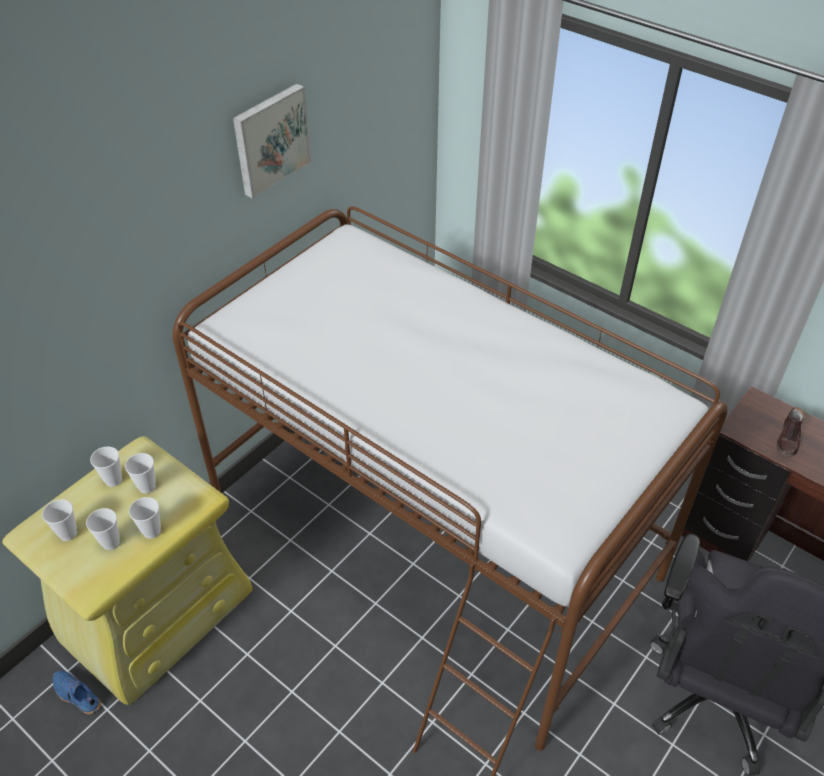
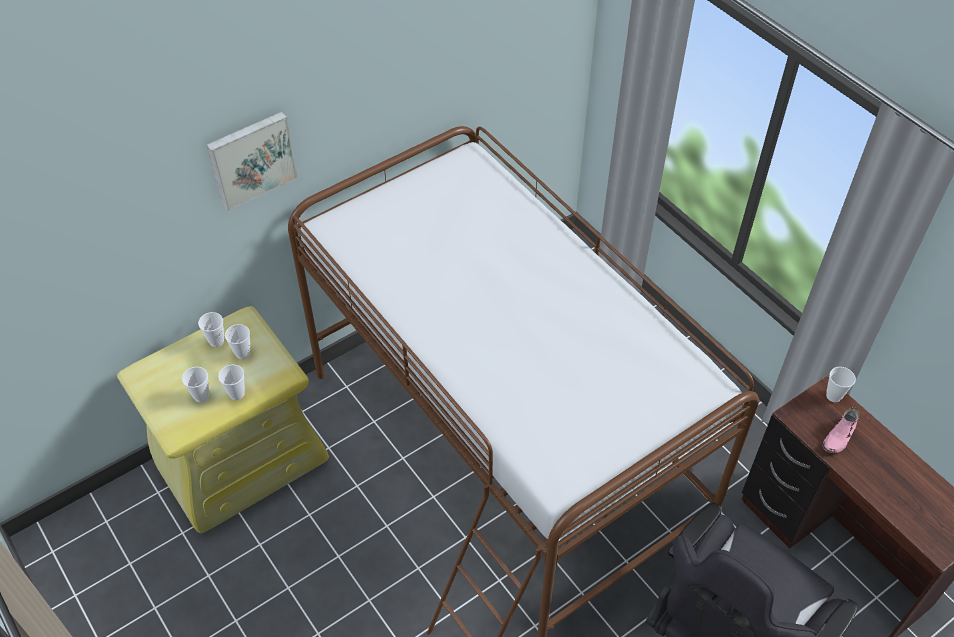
camera: 15 degrees right, 5 degrees up
cup [42,499,77,541] -> cup moved to [826,367,856,402]
blue shoe [53,670,101,714] -> none
picture [233,84,311,199] -> picture moved to [206,112,298,211]
brown shoe [777,407,805,457] -> pink shoe [822,407,860,453]

